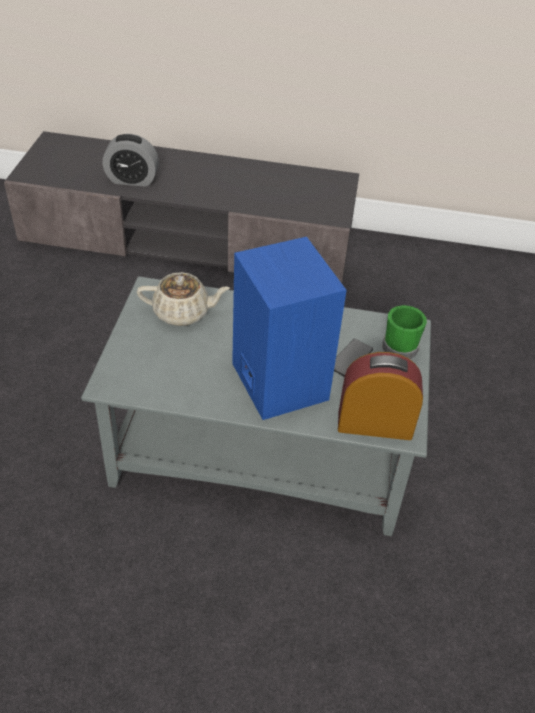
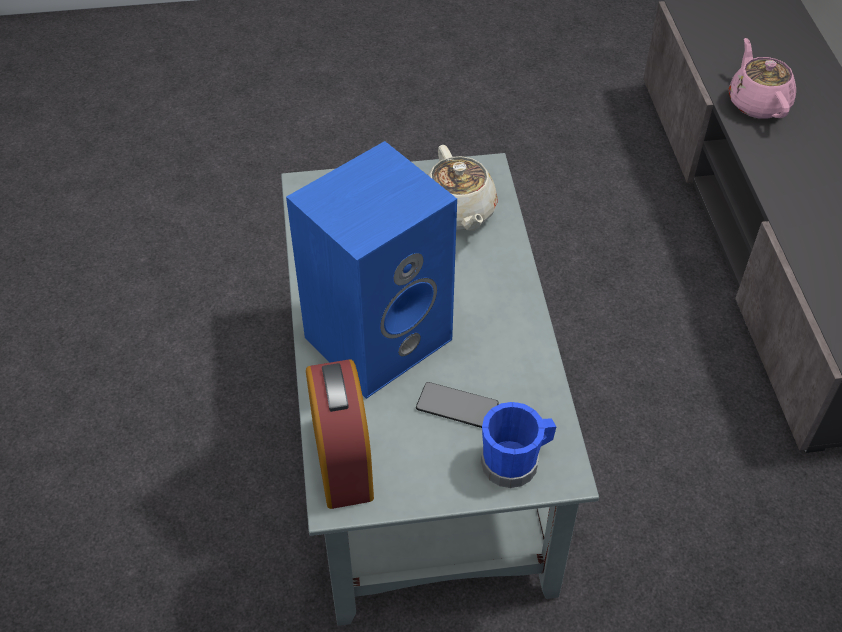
camera: 75 degrees right, 5 degrees up
alarm clock [102,134,159,187] -> pink teapot [729,38,796,119]
green mug [383,305,427,359] -> blue mug [481,402,556,488]

